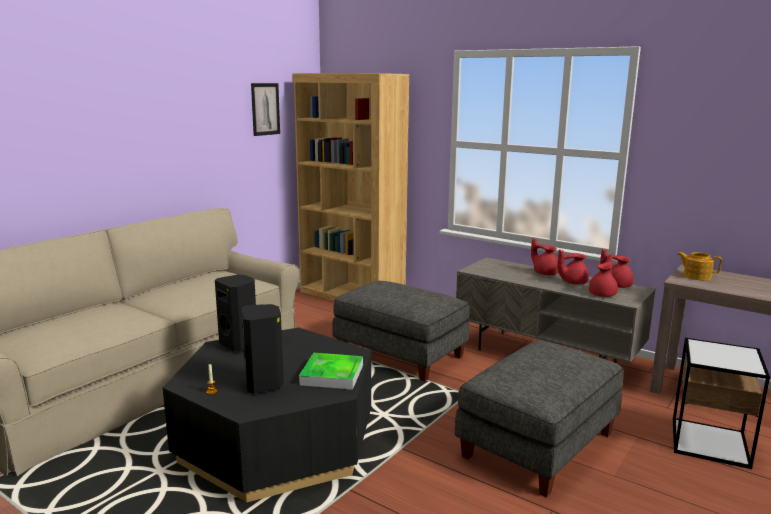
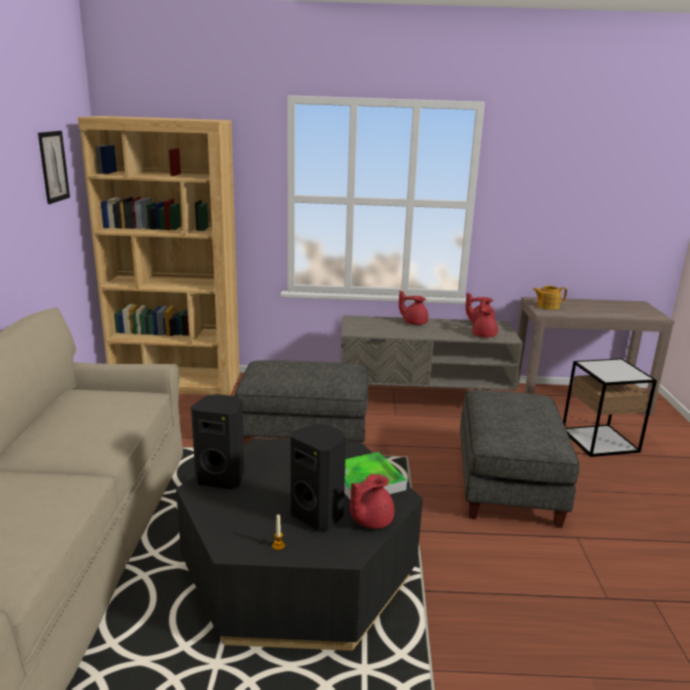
camera: 35 degrees left, 5 degrees up
red teapot [557,250,589,284] -> red teapot moved to [350,474,394,529]

